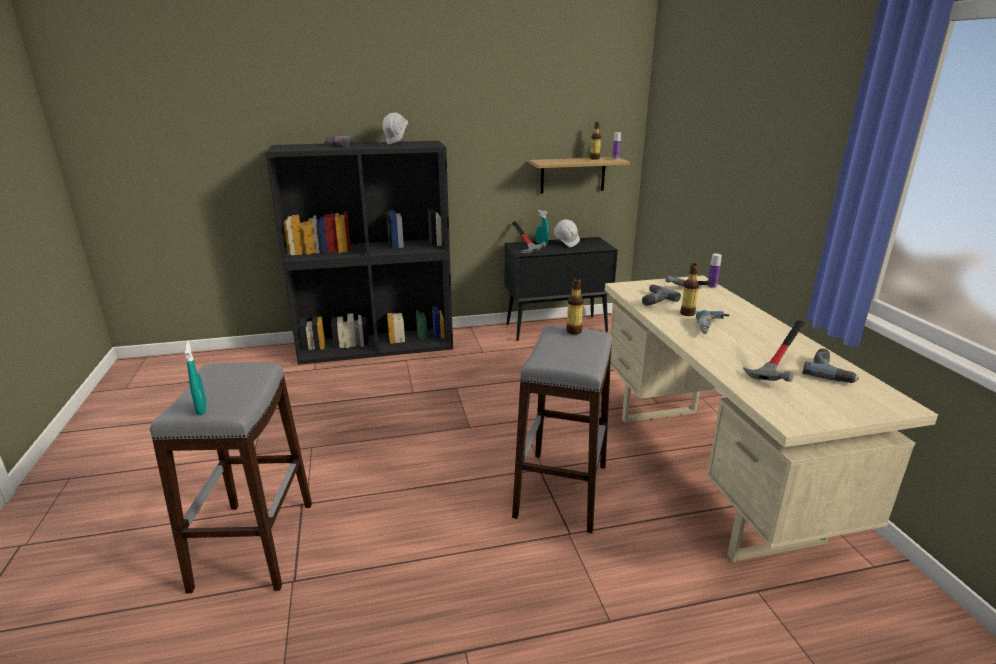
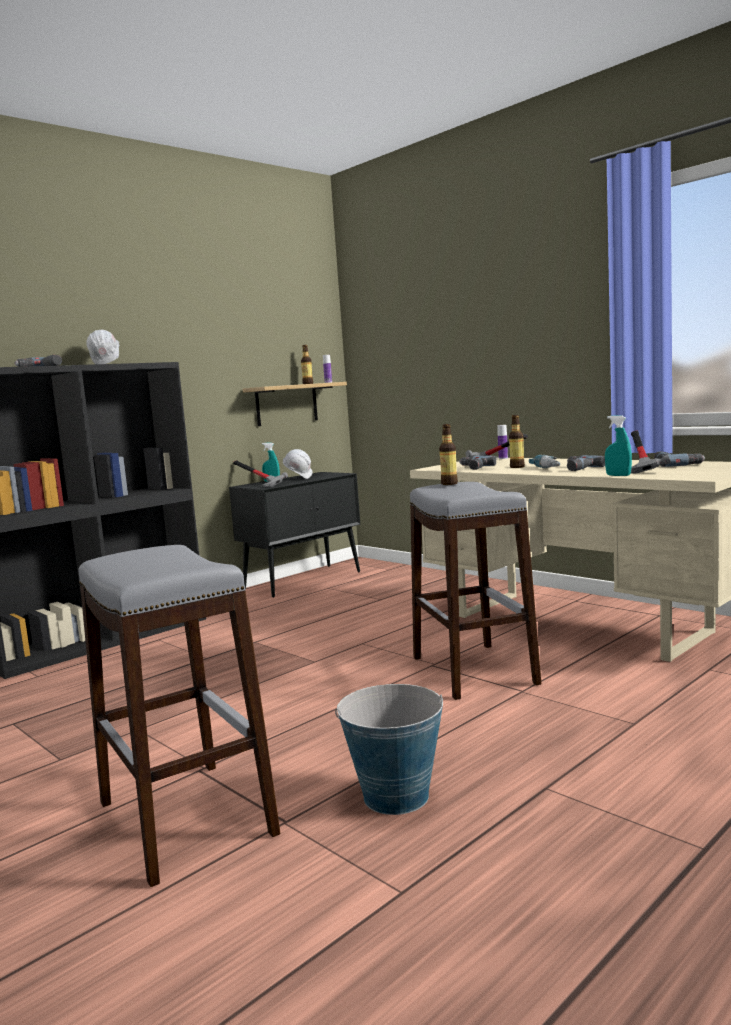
camera: 30 degrees left, 15 degrees down
turquoise spray bottle [185,341,207,415] -> turquoise spray bottle moved to [605,415,632,476]
none -> bucket [335,684,443,815]
none -> power drill [567,455,605,471]

